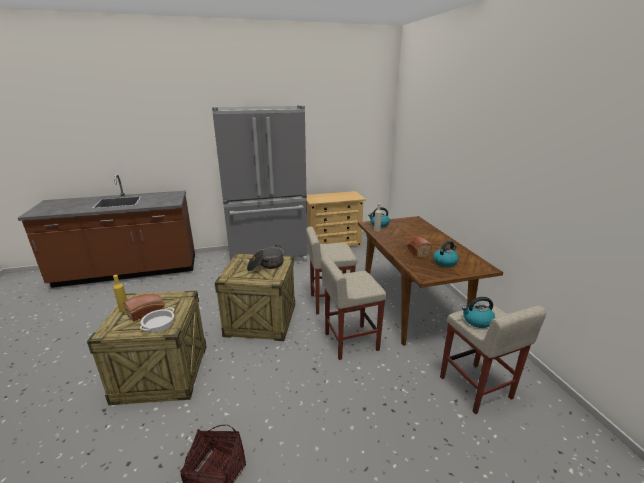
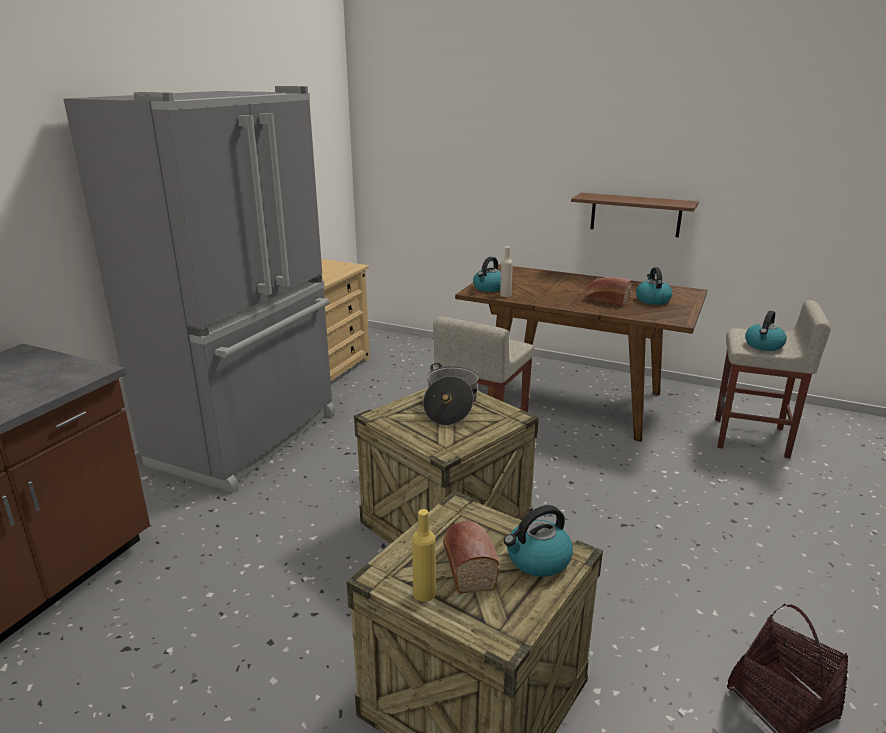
camera: 50 degrees left, 0 degrees up
cooking pot [140,307,175,332] -> kettle [504,505,573,577]
beige stool [321,255,387,360] -> none
none -> brown shelf [571,193,699,237]

